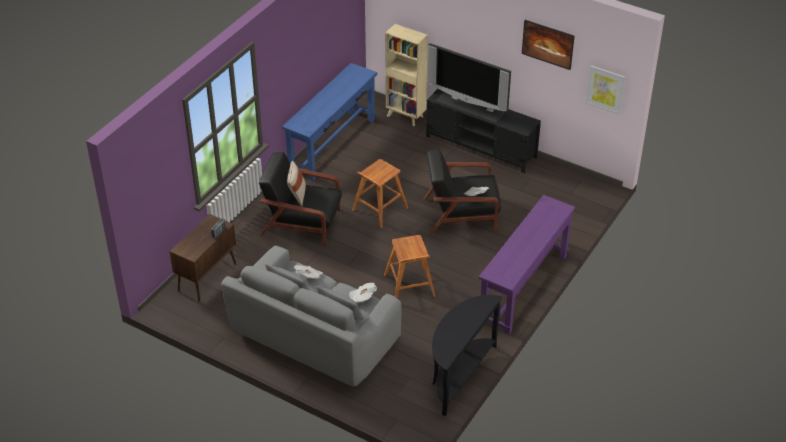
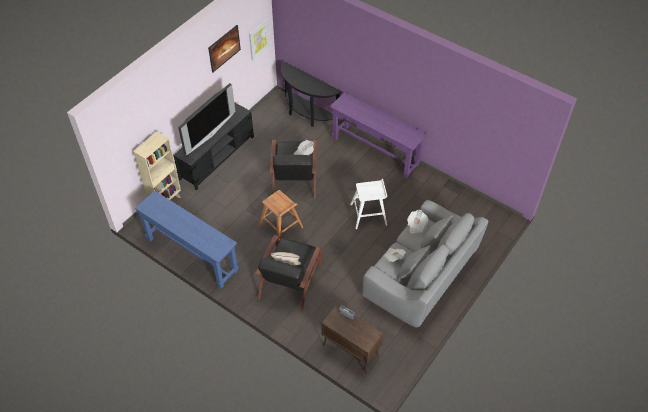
camera: 85 degrees left, 10 degrees up
brown stool [384,235,436,298] -> white stool [350,179,387,229]
black console table [432,295,502,416] -> black console table moved to [281,62,342,127]

